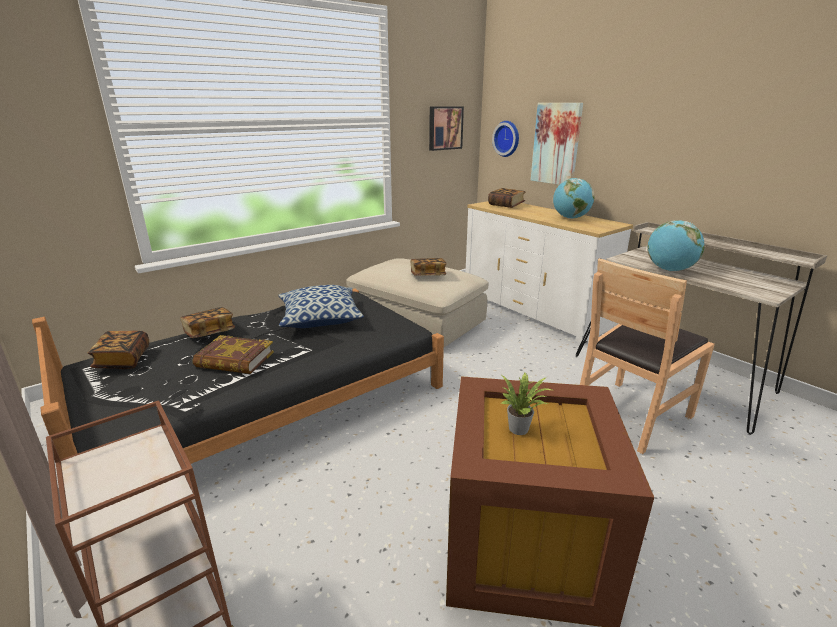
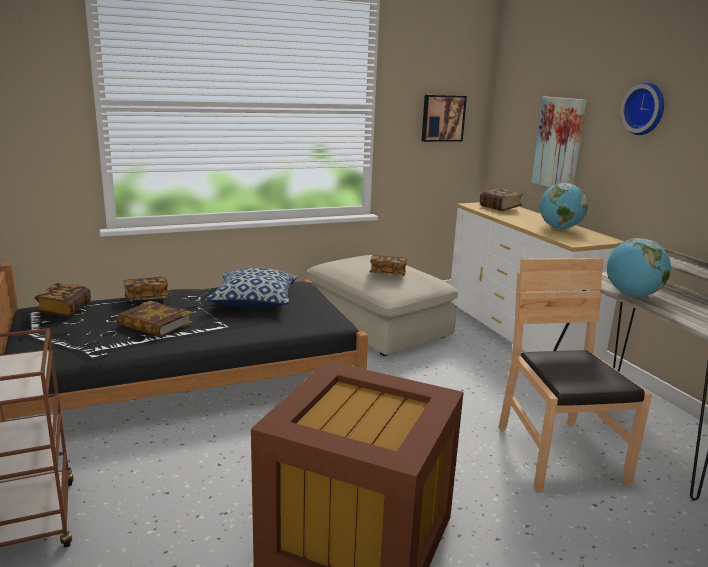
camera: 15 degrees right, 5 degrees down
wall clock [492,121,519,157] -> wall clock moved to [621,82,664,135]
potted plant [501,372,552,435] -> none
brown chair [580,258,715,454] -> brown chair turned 105 degrees clockwise [499,258,652,492]

